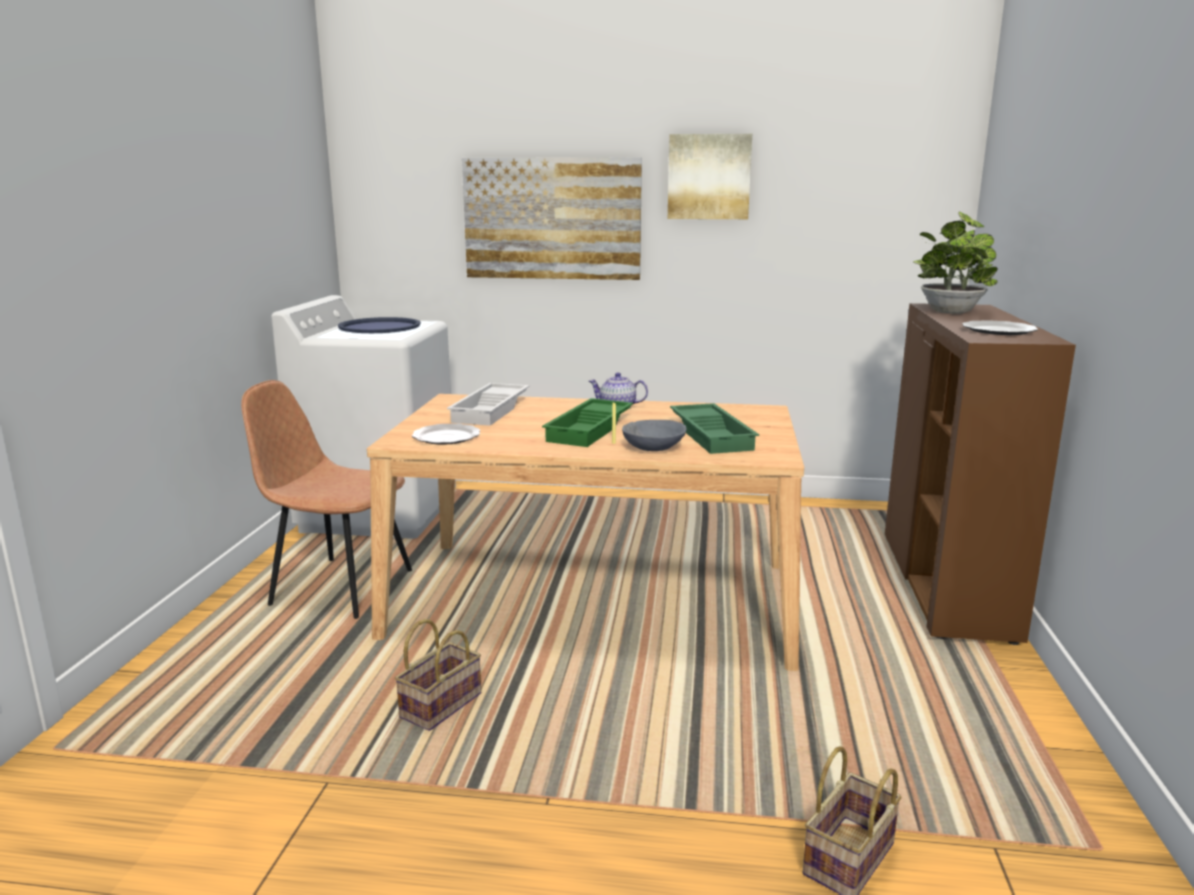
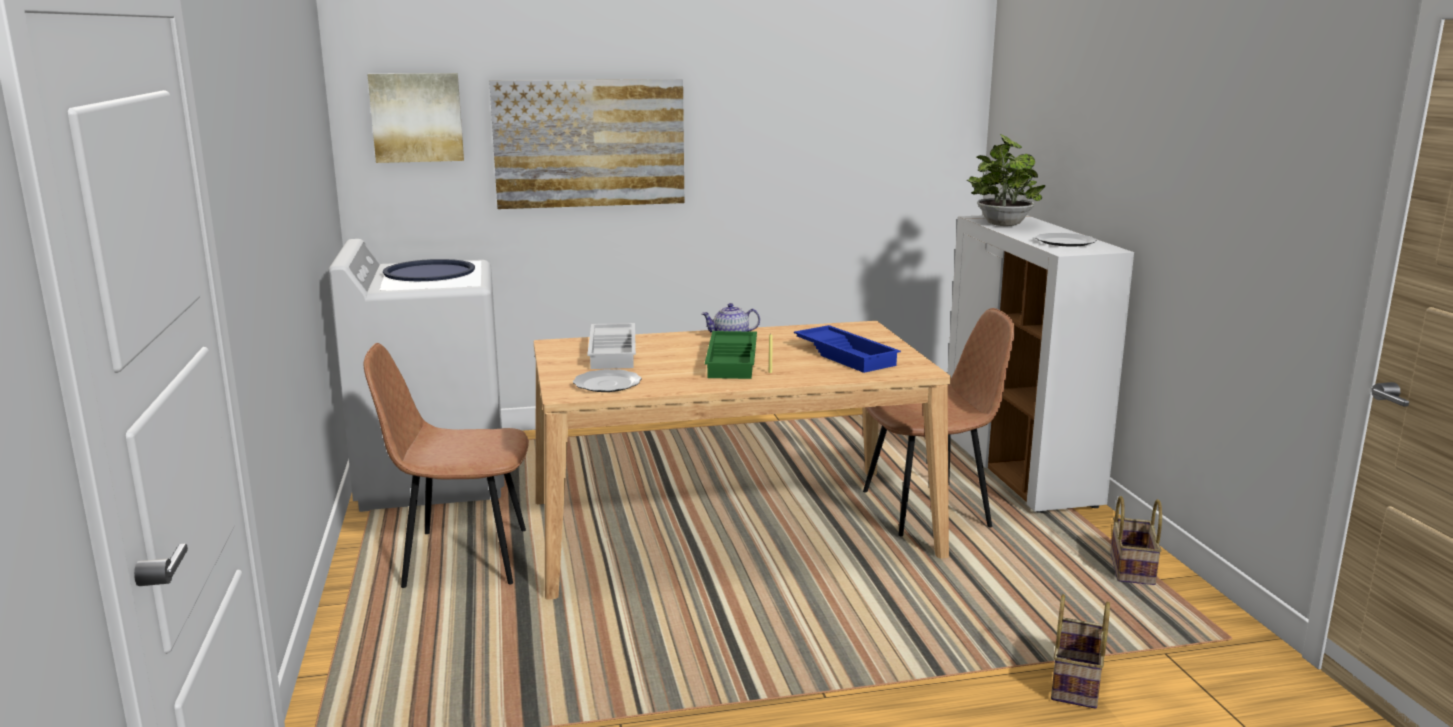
camera: 20 degrees left, 0 degrees up
basket [395,619,481,731] -> basket moved to [1110,496,1162,585]
grey bowl [622,420,687,451] -> none
picture [668,134,752,219] -> picture moved to [367,73,464,163]
green tray [670,403,759,454] -> blue tray [794,325,901,373]
brown cabinet [885,303,1076,645] -> white cabinet [948,215,1134,513]
none -> brown chair [863,308,1015,536]

